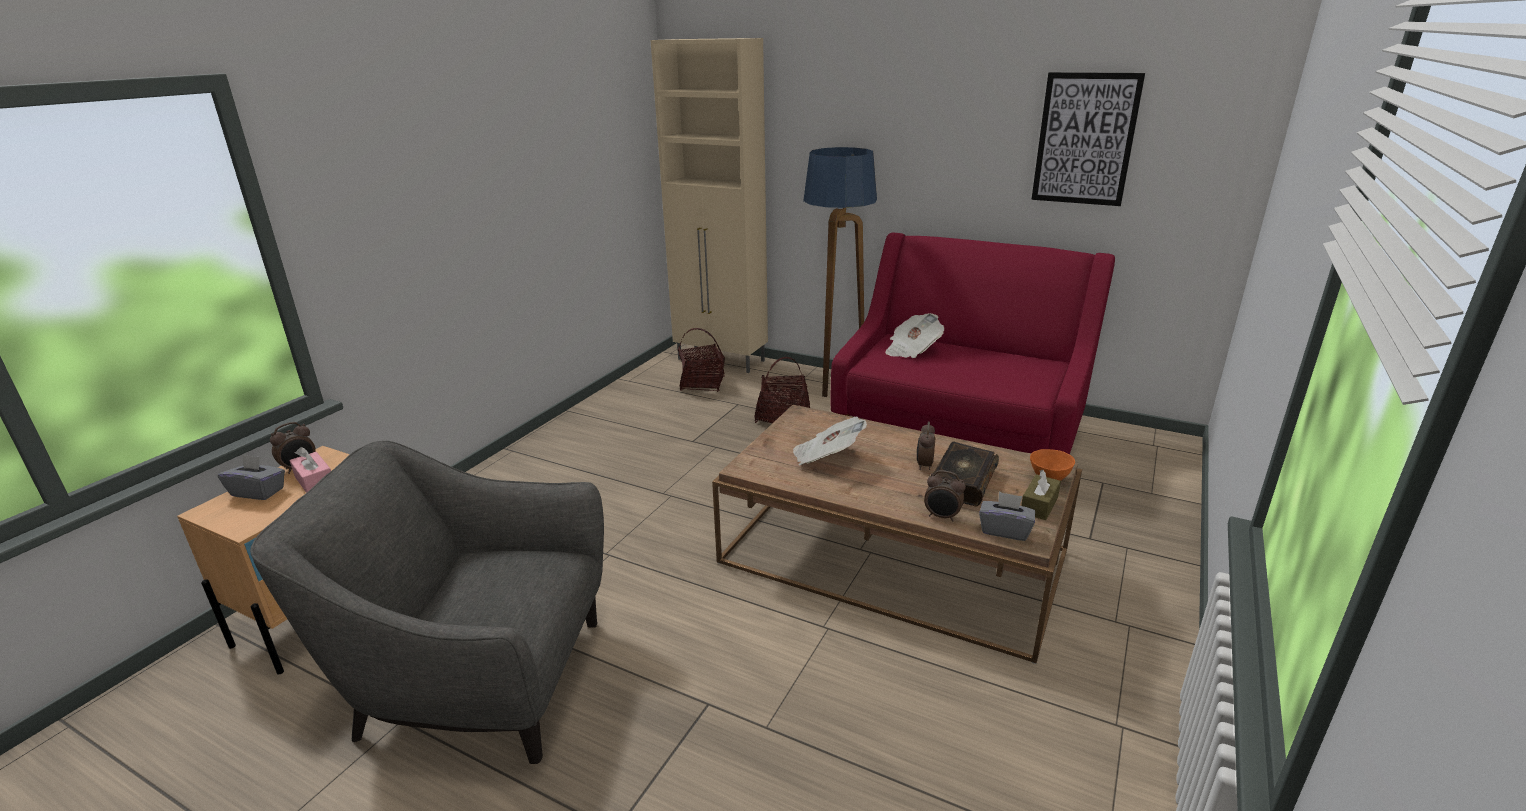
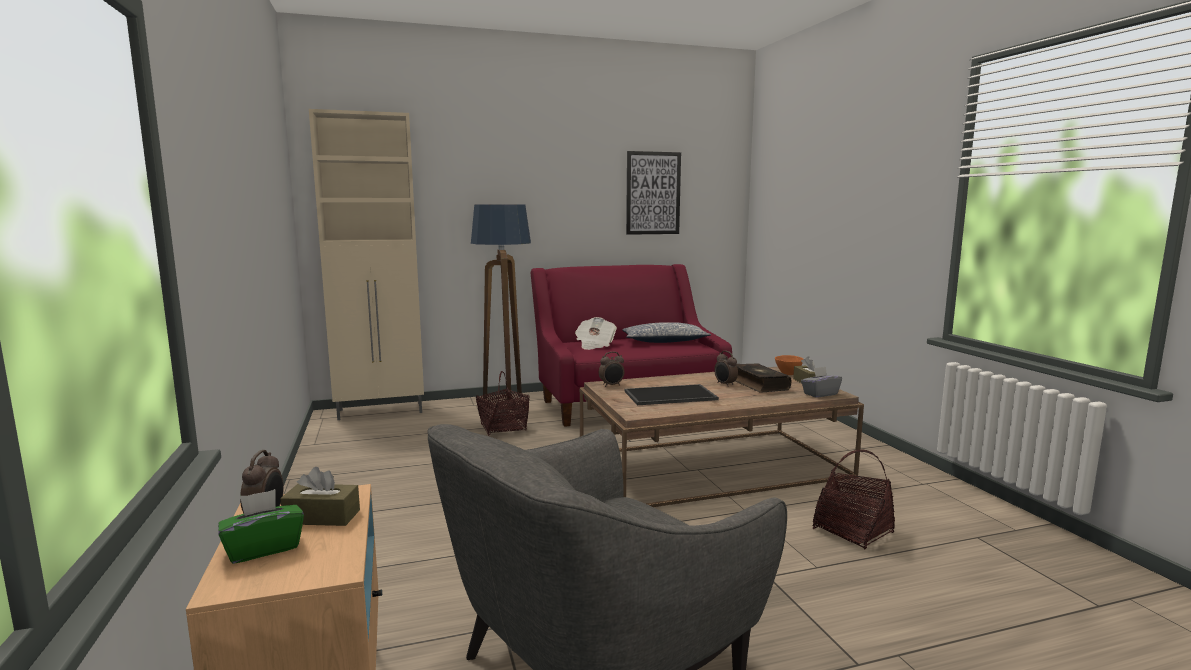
camera: 45 degrees left, 15 degrees down
grey tissue box [218,455,285,500] -> green tissue box [218,489,304,564]
pink tissue box [290,447,331,493] -> brown tissue box [280,467,360,526]
basket [678,328,725,392] -> basket moved to [813,449,895,549]
newspaper [793,417,867,466] -> tray [624,384,719,405]
alarm clock [924,470,966,522] -> alarm clock moved to [599,352,624,387]
none -> pillow [622,322,711,343]

